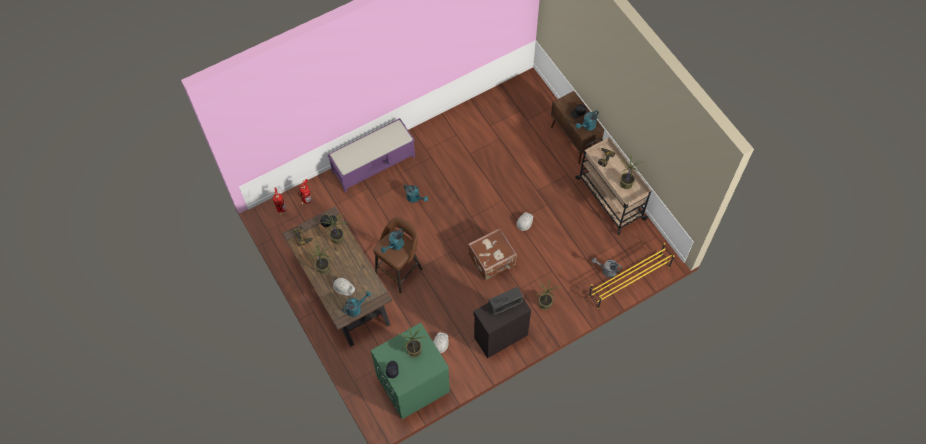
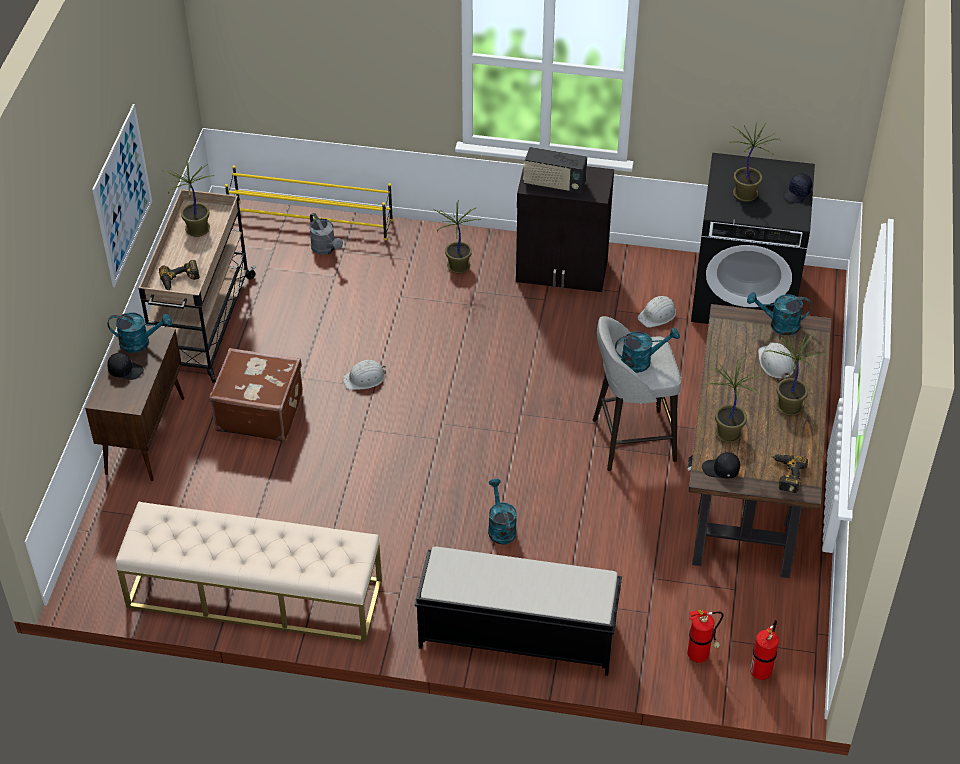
camera: 140 degrees left, 15 degrees down
purple bench [327,118,415,192] -> black bench [415,547,622,676]
green washing machine [371,323,450,419] -> black washing machine [691,153,815,324]
brown stool [373,217,422,293] -> grey stool [593,316,681,471]
brown suitcase [468,228,517,280] -> brown suitcase moved to [209,348,303,442]
none -> picture [92,104,152,287]
none -> beige bench [116,502,382,643]

